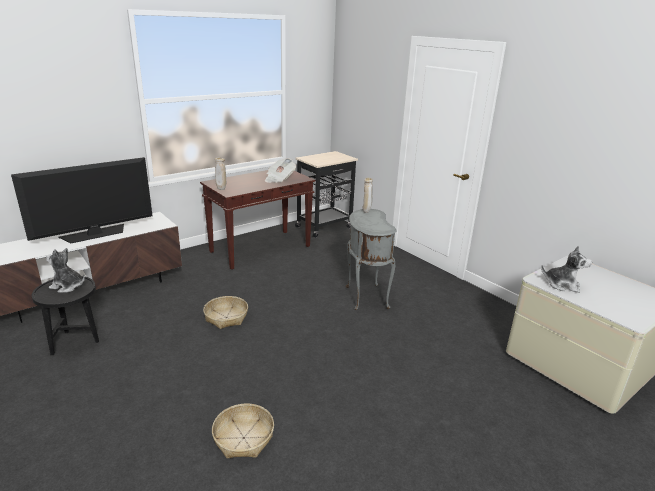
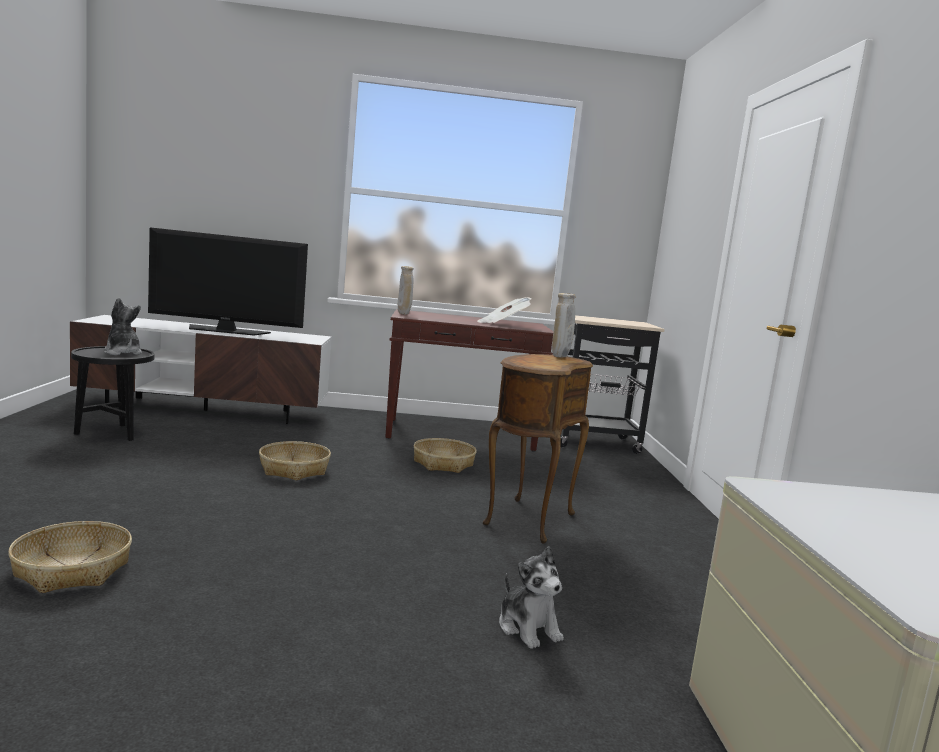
camera: 35 degrees right, 15 degrees down
grey side table [346,209,397,310] -> brown side table [483,354,593,544]
plush toy [541,246,592,293] -> plush toy moved to [499,546,564,649]
none -> basket [414,438,477,473]

